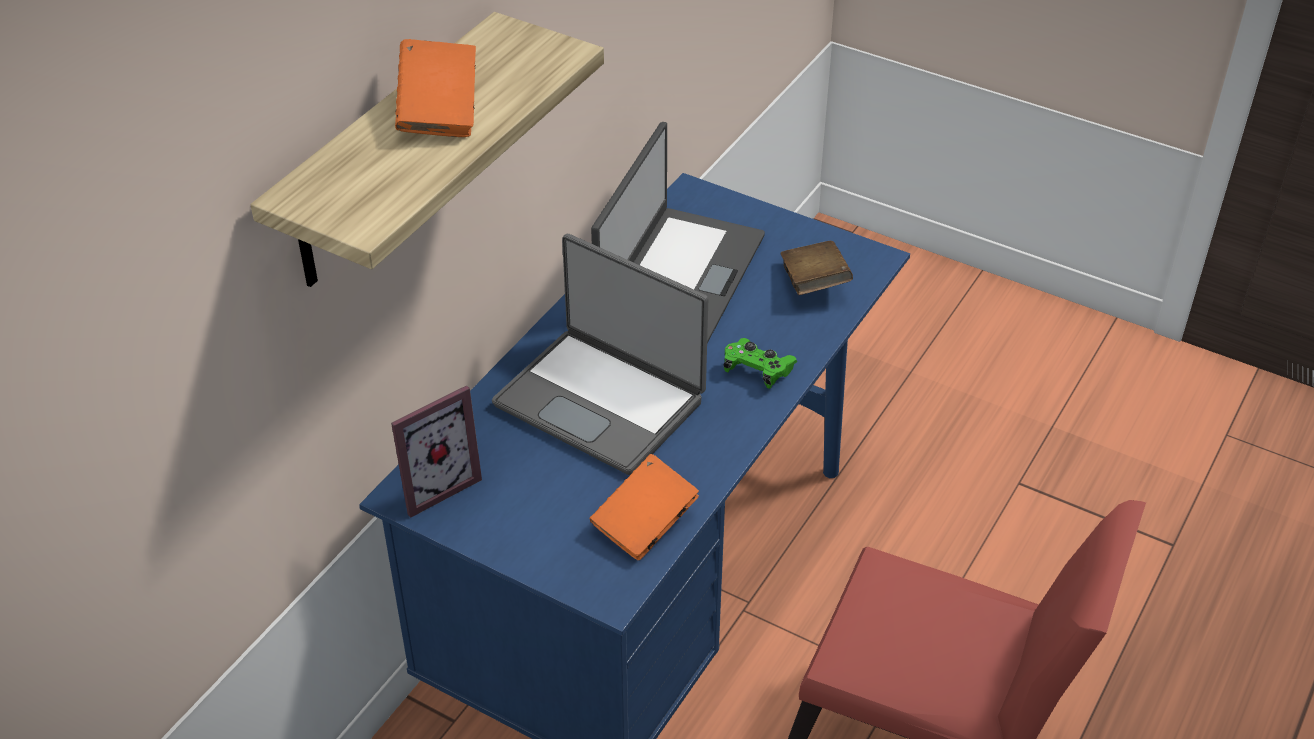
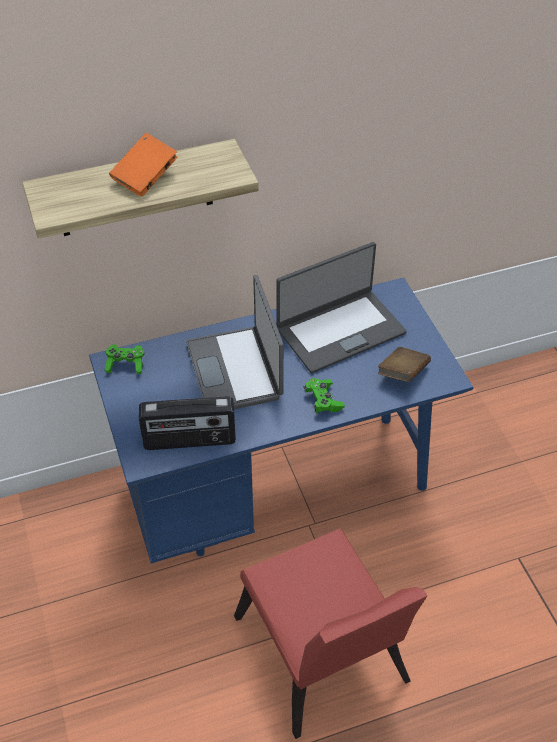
camera: 40 degrees right, 5 degrees up
picture frame [391,385,482,518] -> green game controller [104,344,144,374]
orange book [589,454,699,560] -> radio [139,396,236,450]

